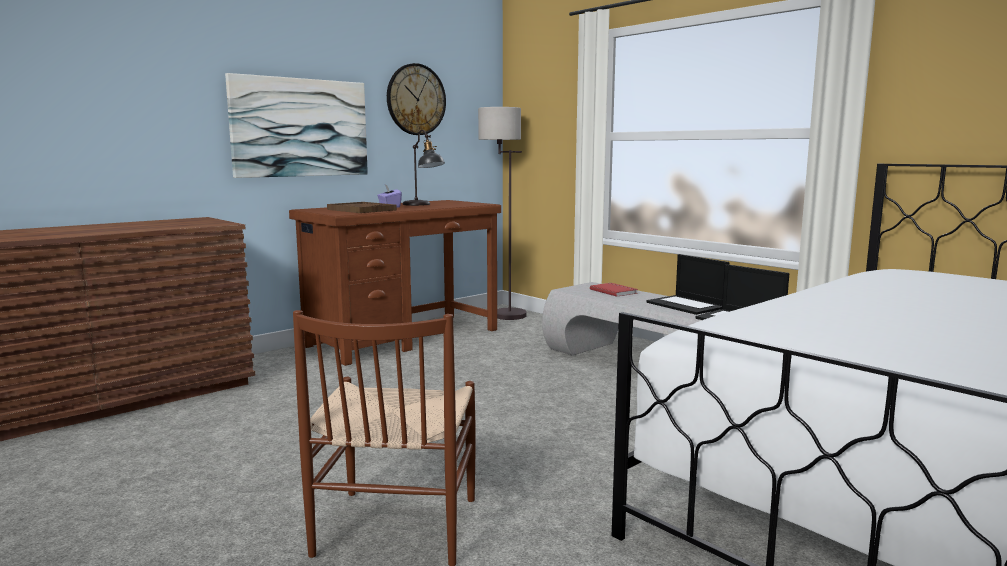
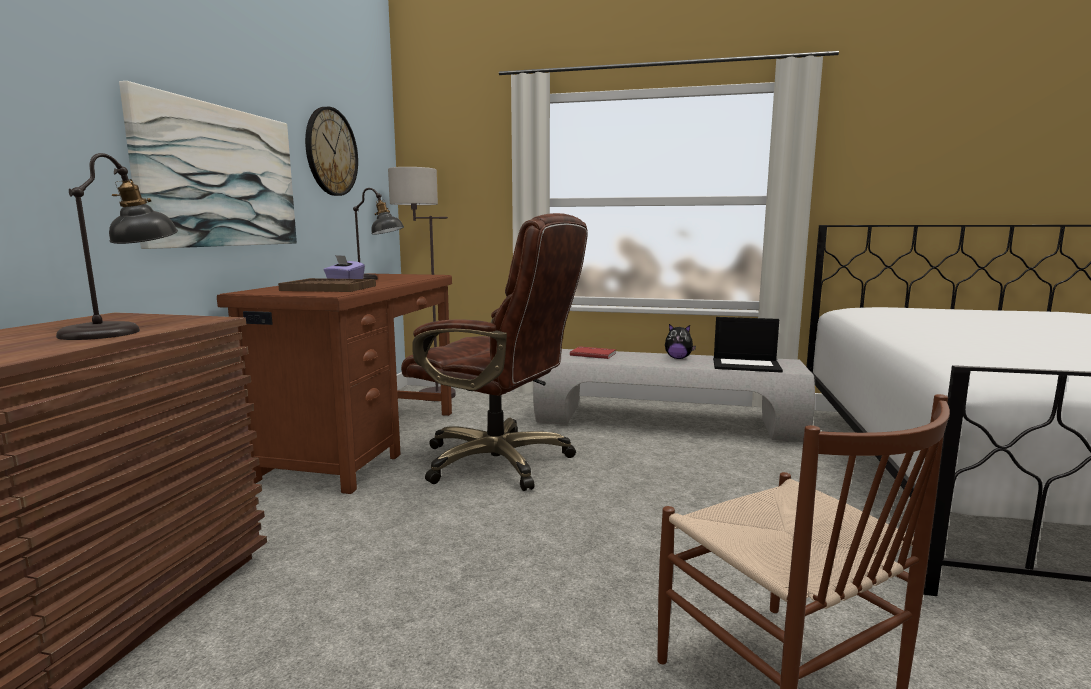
camera: 35 degrees left, 0 degrees up
laptop [646,254,730,315] -> plush toy [665,324,696,359]
none -> grey table lamp [56,153,178,340]
none -> brown office chair [401,213,588,491]

